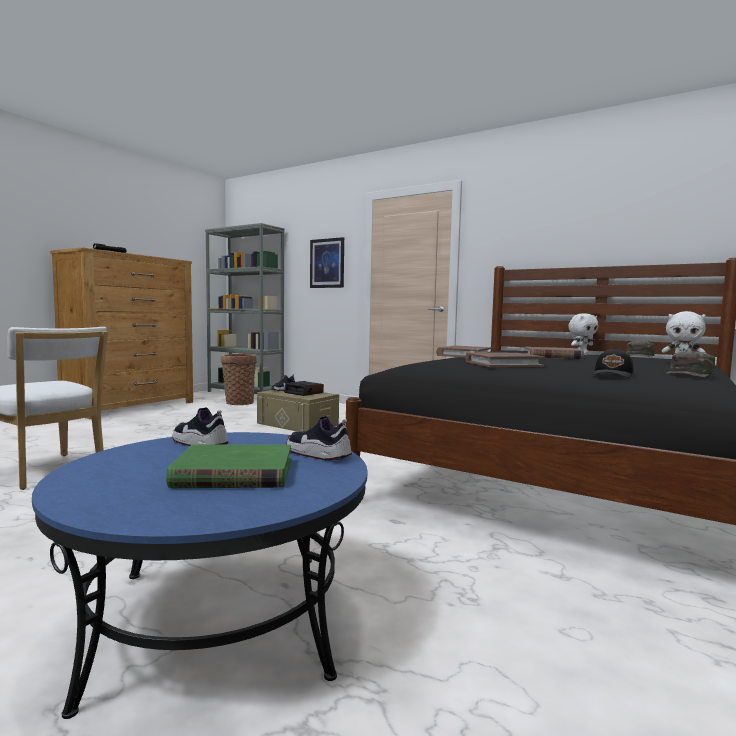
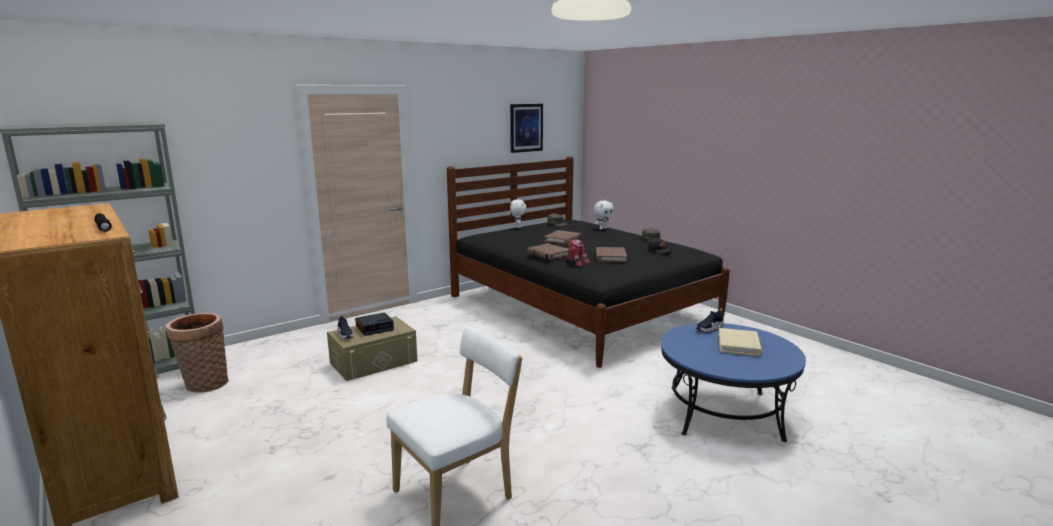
camera: 70 degrees left, 10 degrees up
green book [166,444,291,488] -> beige book [718,328,763,356]
shoe [172,408,228,446] -> none
picture [310,237,344,288] -> picture moved to [510,104,543,153]
none -> toy robot [565,240,591,267]

